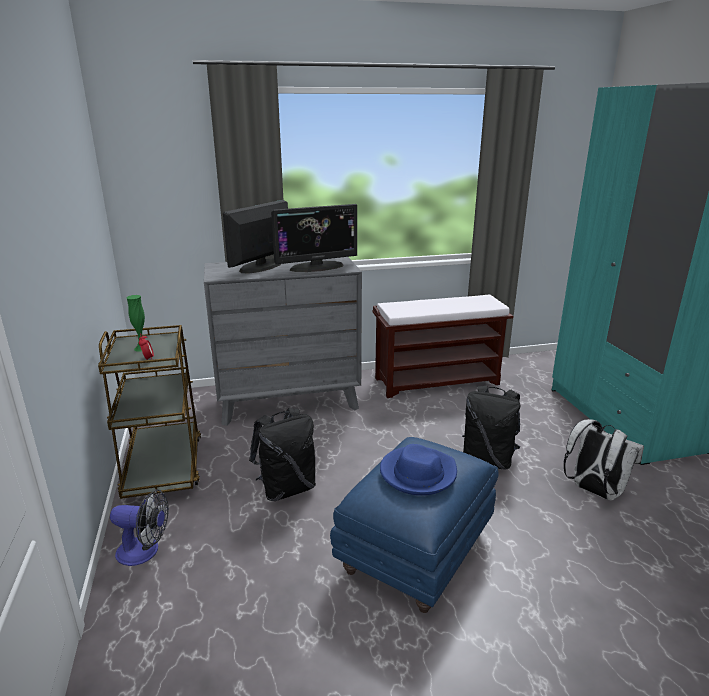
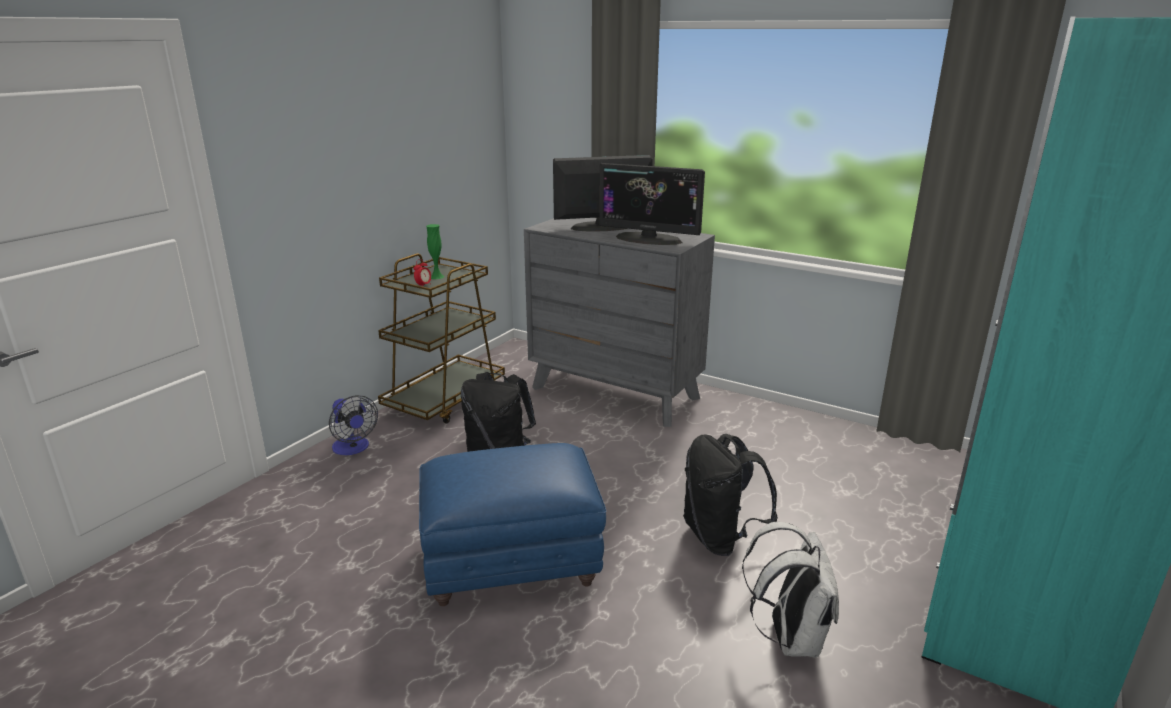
camera: 45 degrees right, 0 degrees up
brown bench [373,294,513,398] -> none
blue hat [380,444,457,496] -> none

